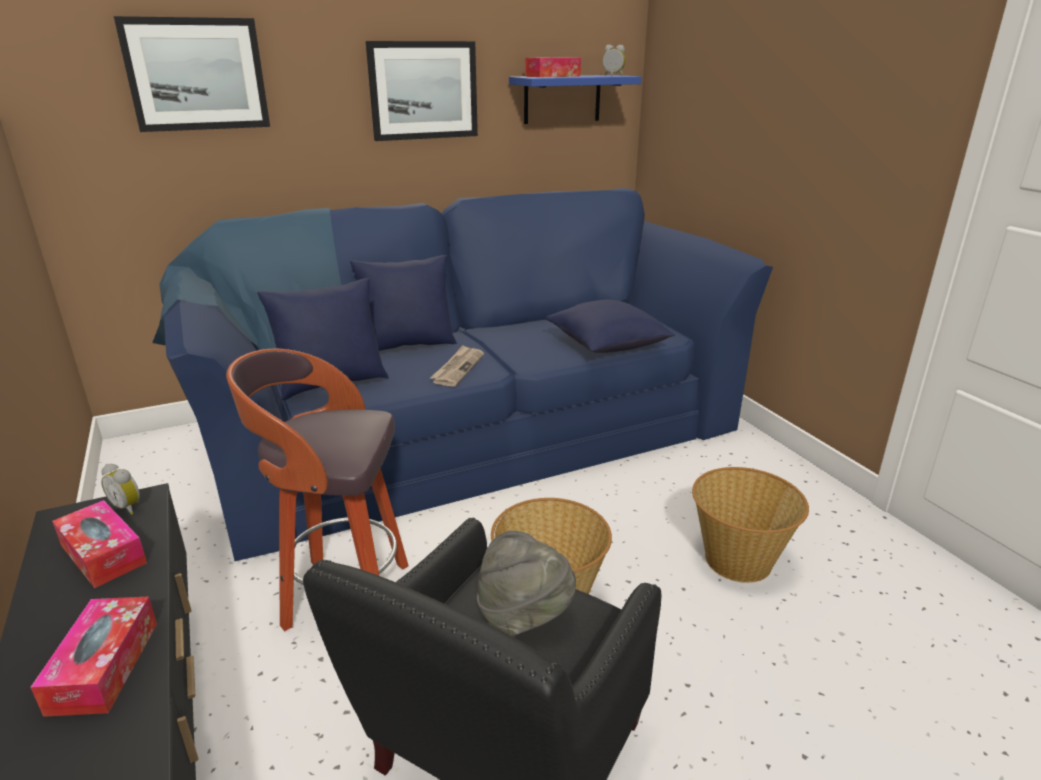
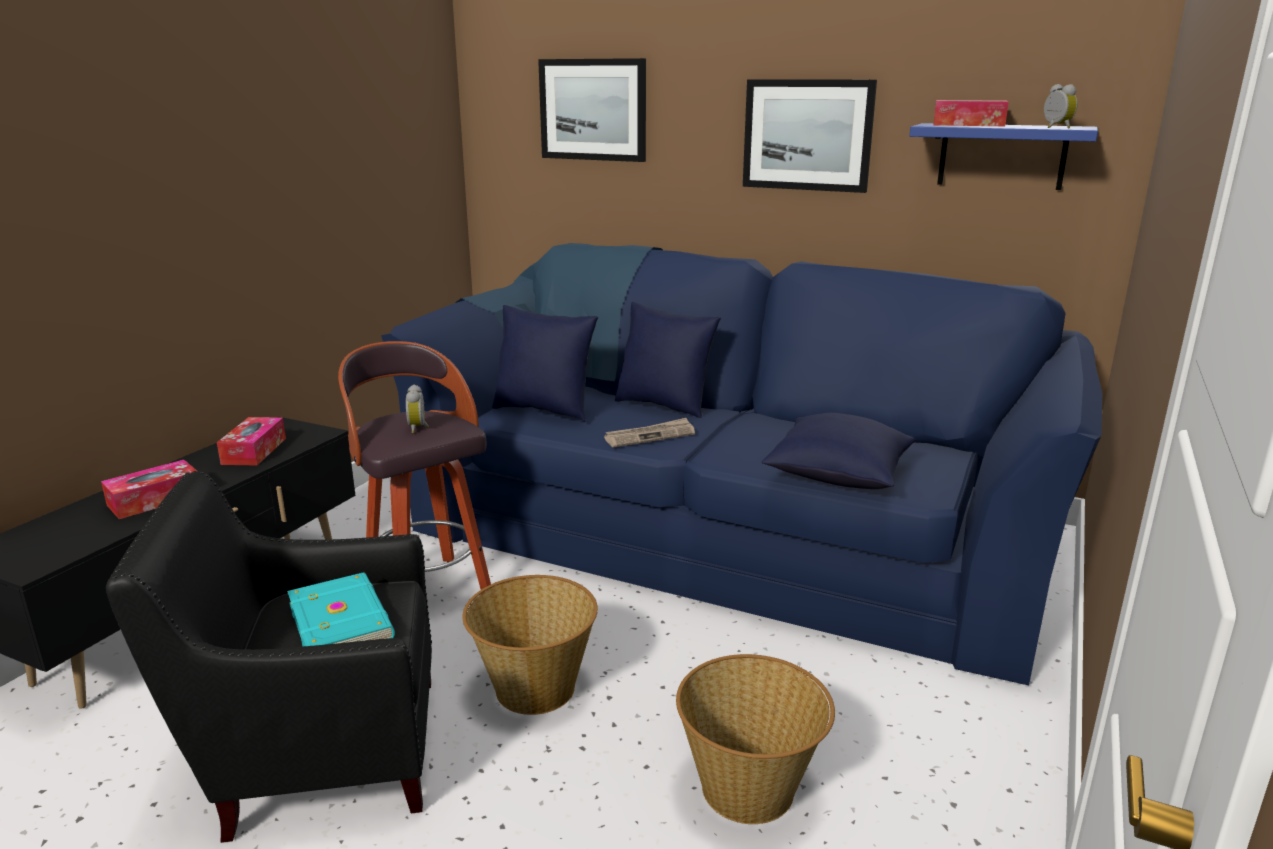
camera: 50 degrees right, 5 degrees down
alarm clock [101,464,140,515] -> alarm clock moved to [406,384,429,433]
grey hat [477,531,576,637] -> turquoise book [287,572,395,646]

